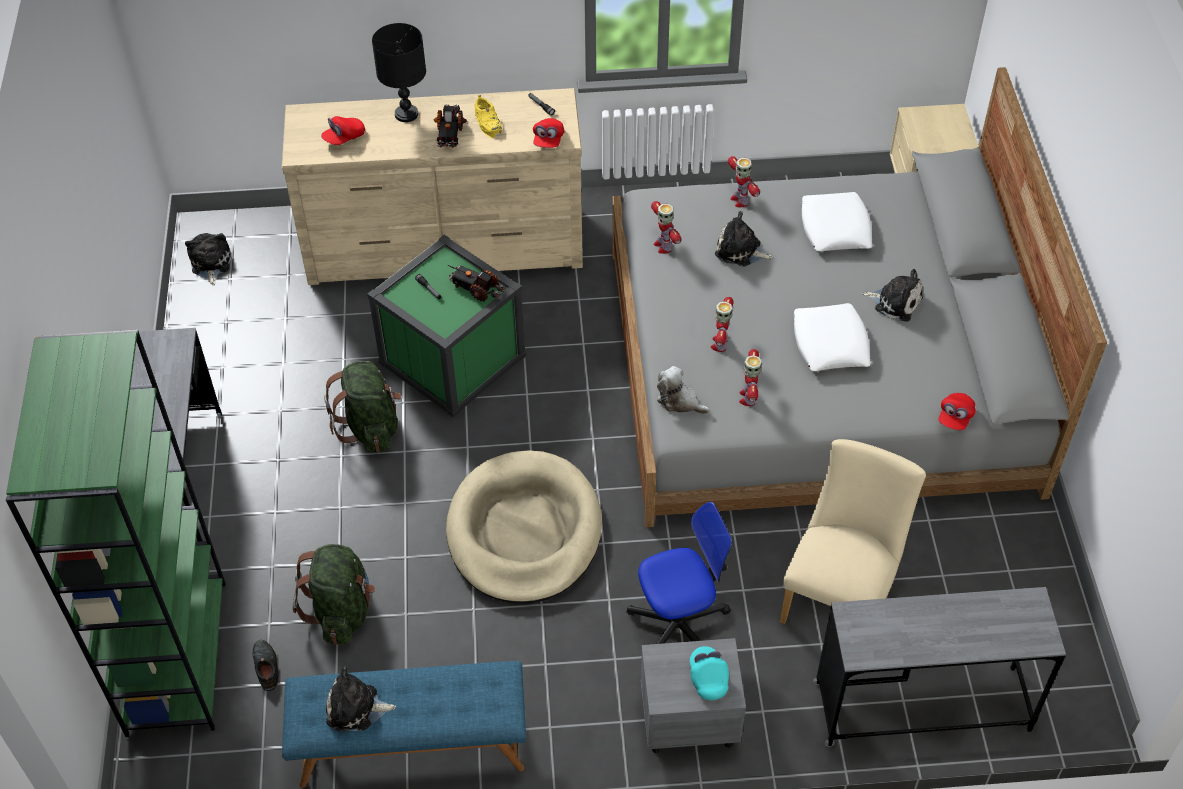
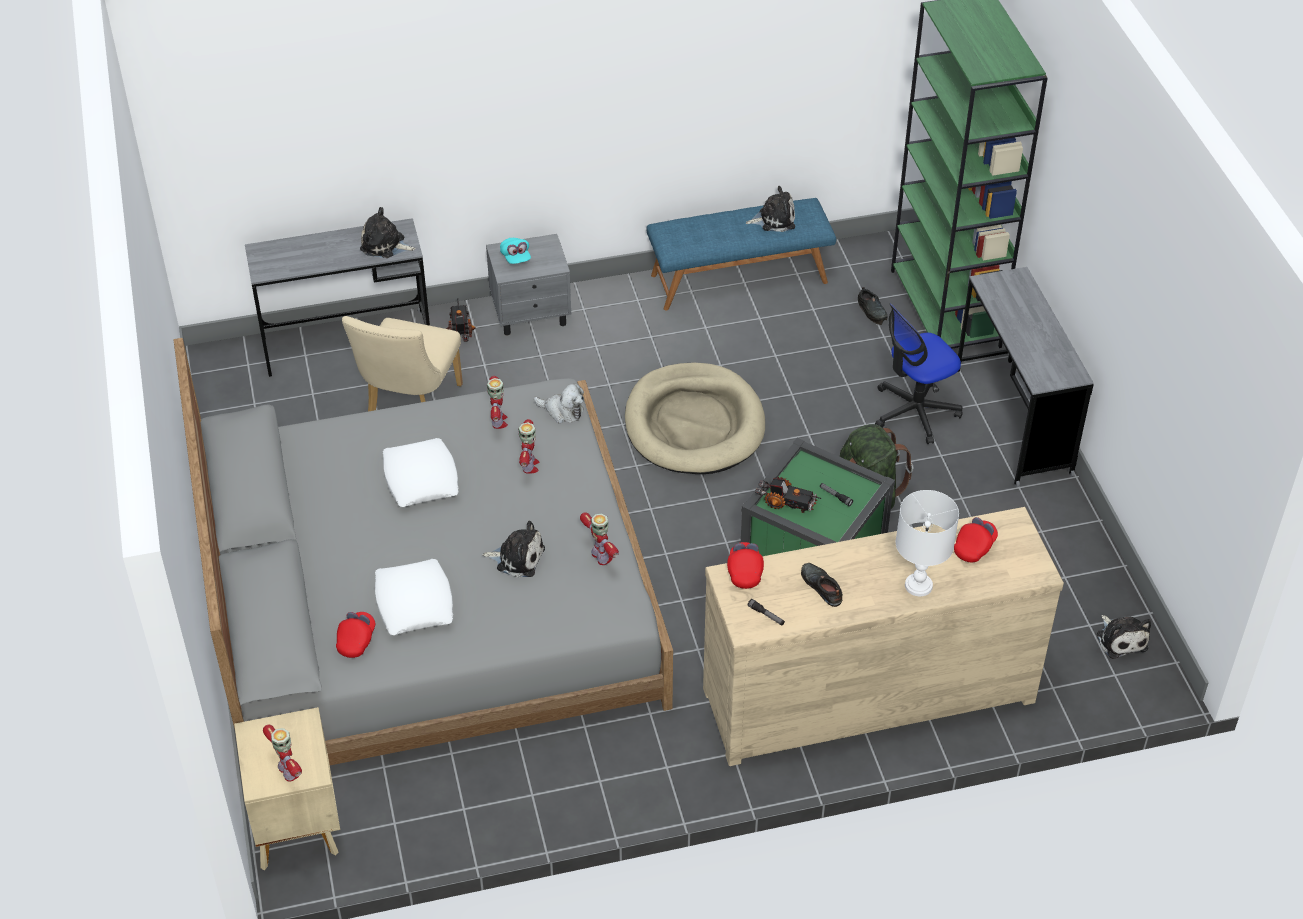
camera: 170 degrees right, 5 degrees down
green backpack [293,544,375,644] -> none
black table lamp [372,23,426,122] -> white table lamp [896,490,959,596]
toy truck [434,104,467,148] -> toy truck moved to [446,298,476,342]
yellow shoe [474,95,502,138] -> black shoe [801,563,843,607]
office chair [627,501,732,644] -> office chair moved to [875,303,963,444]
toy robot [728,156,760,207] -> toy robot moved to [263,724,302,782]
plush toy [862,269,923,322] -> plush toy moved to [360,207,415,258]
red cap [939,393,976,430] -> red cap moved to [336,612,375,658]

